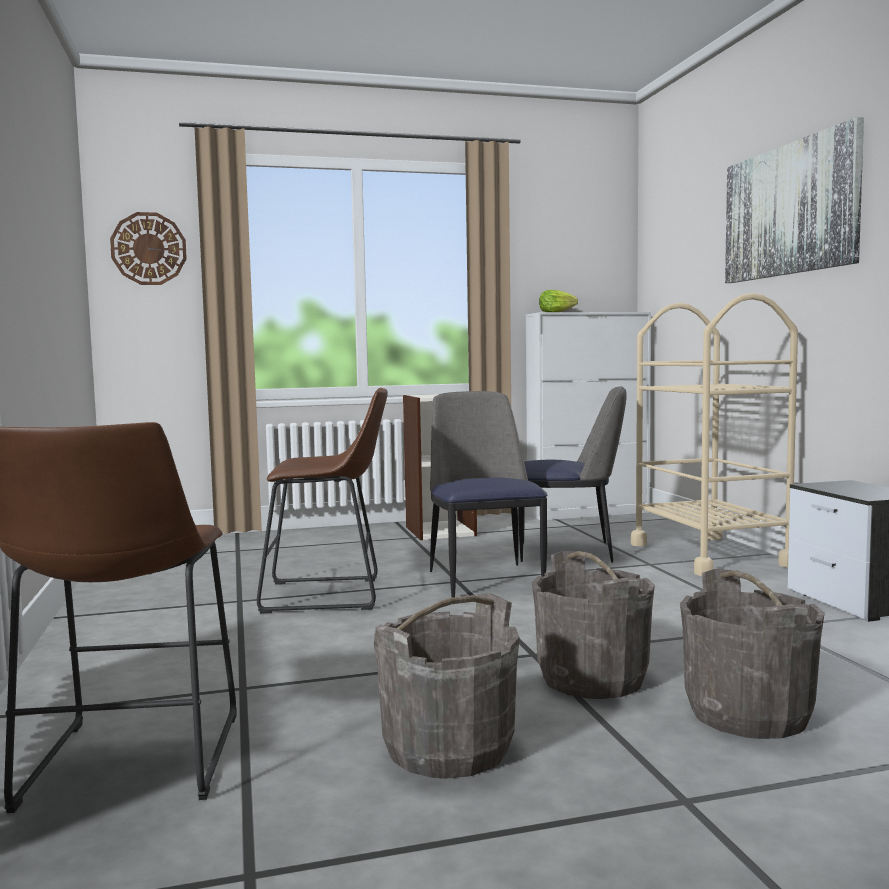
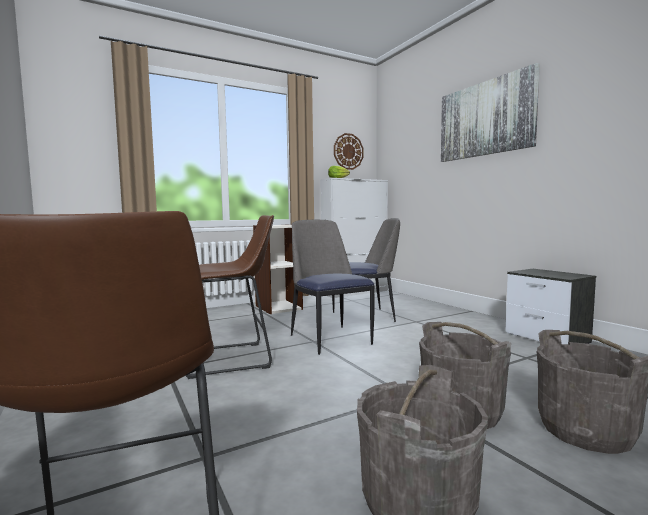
camera: 15 degrees left, 0 degrees up
wall clock [110,212,187,285] -> wall clock moved to [334,133,364,170]
beige cart [631,293,798,576] -> none

